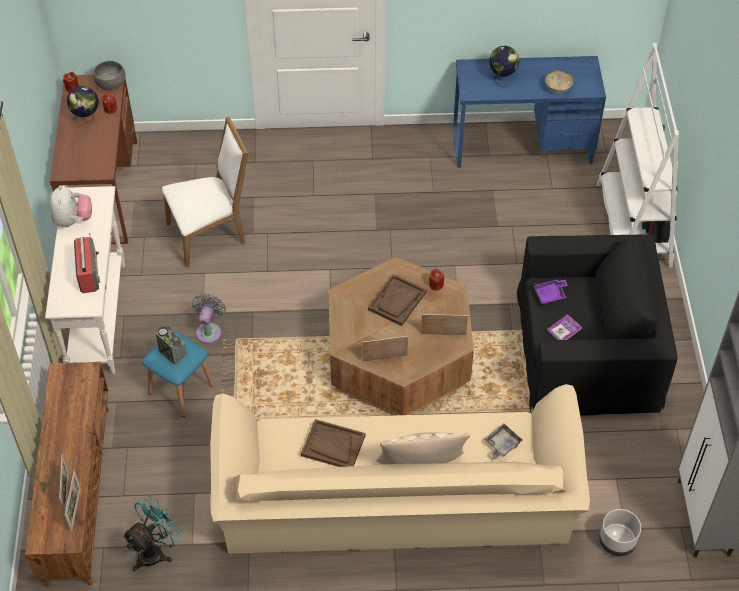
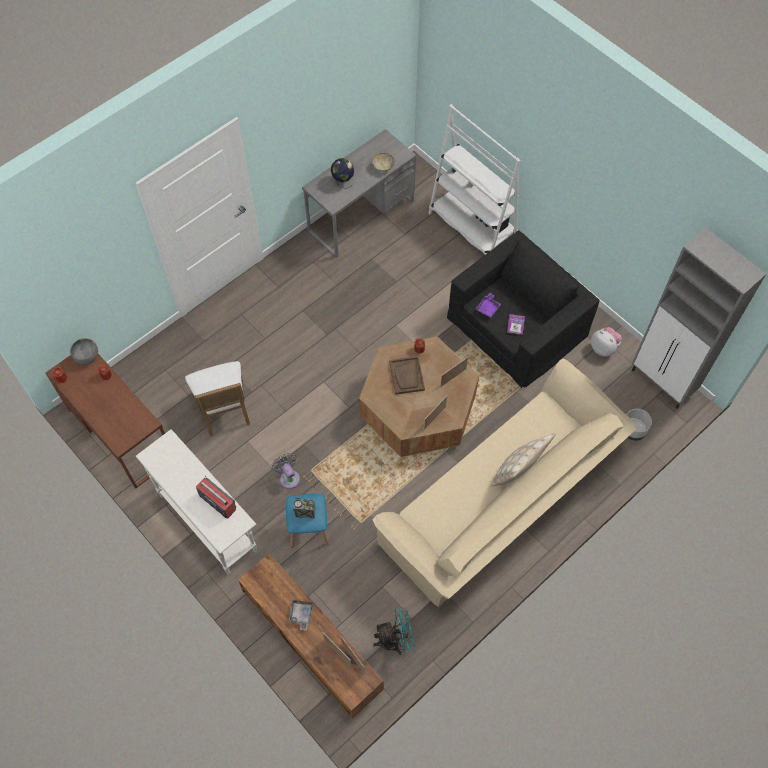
camera: 40 degrees left, 10 degrees up
plush toy [50,186,92,227] -> plush toy moved to [591,327,622,357]
globe [67,86,99,123] -> none
turquoise fan [122,495,183,572] -> turquoise fan turned 75 degrees clockwise [373,608,415,655]
white chair [162,116,248,268] -> white chair turned 135 degrees clockwise [185,361,250,436]
brown tray [301,419,365,467] -> none
blue desk [453,56,606,168] -> grey desk [302,129,416,258]
grey tray [484,424,522,459] -> grey tray moved to [288,600,313,631]

